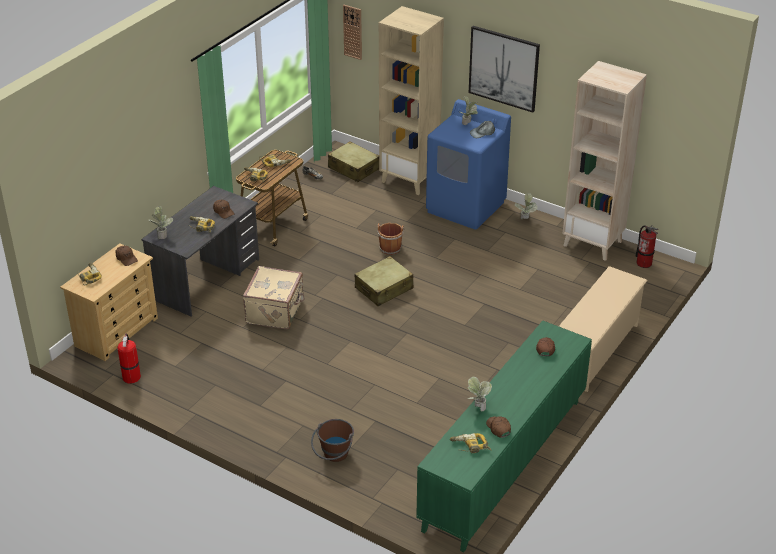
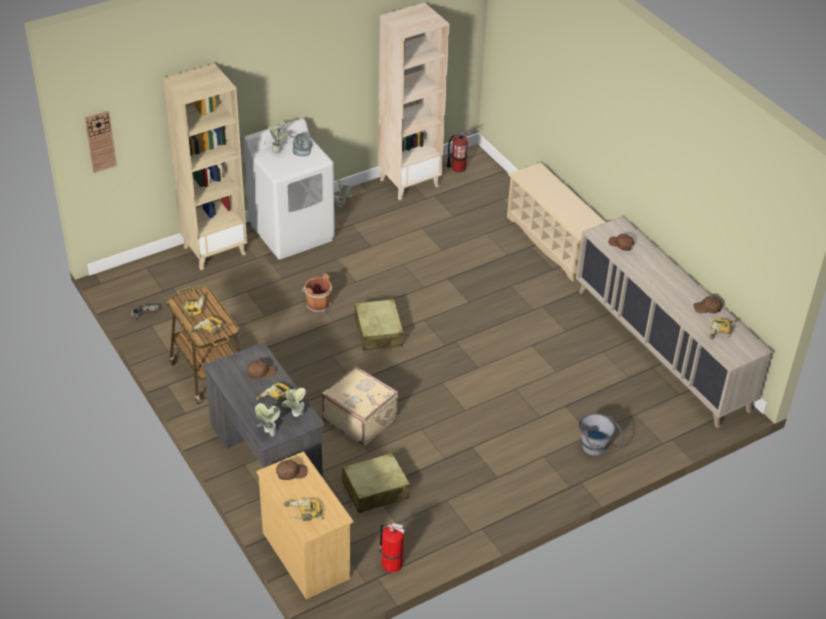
camera: 65 degrees left, 5 degrees up
brown bucket [311,419,354,462] -> grey bucket [579,413,623,456]
beige suitcase [328,141,379,182] -> beige suitcase moved to [342,453,410,513]
green cabinet [416,321,592,552] -> beige cabinet [576,216,773,428]
blue washing machine [426,99,511,230] -> white washing machine [244,119,335,260]
potted plant [468,377,492,411] -> potted plant moved to [282,388,306,417]
picture [469,26,540,113] -> none

